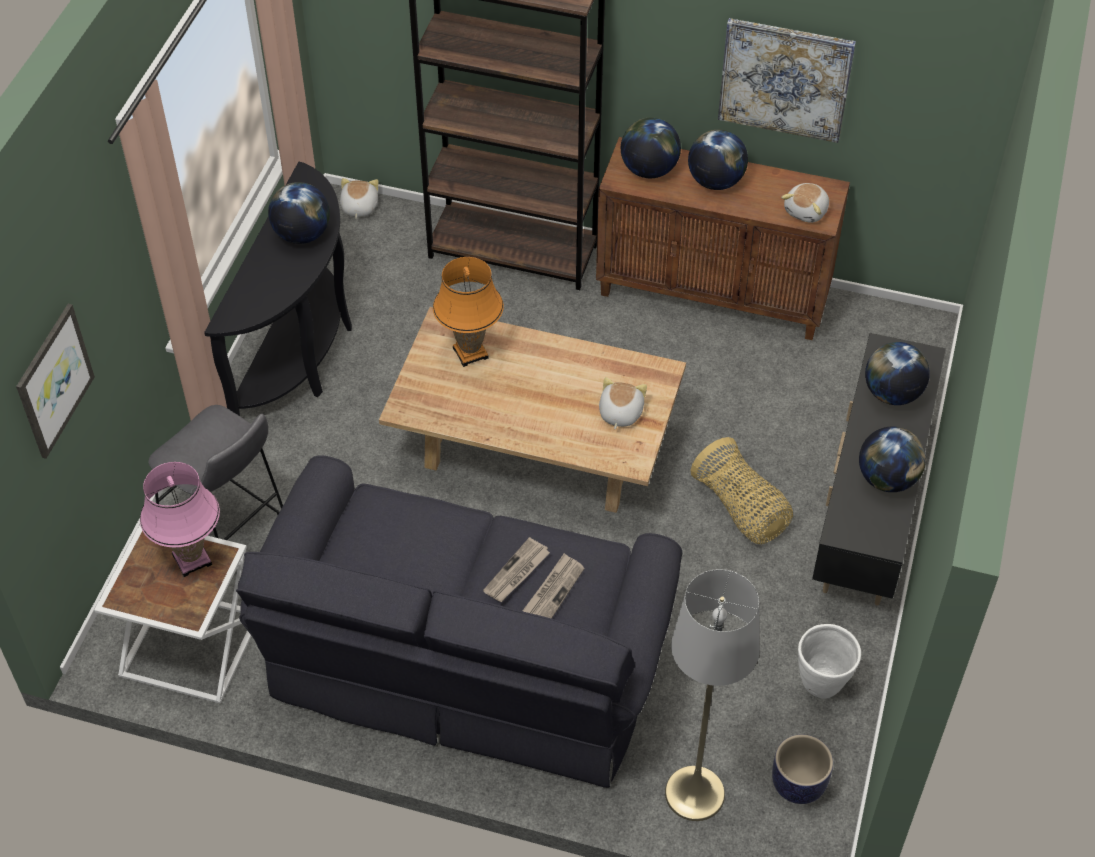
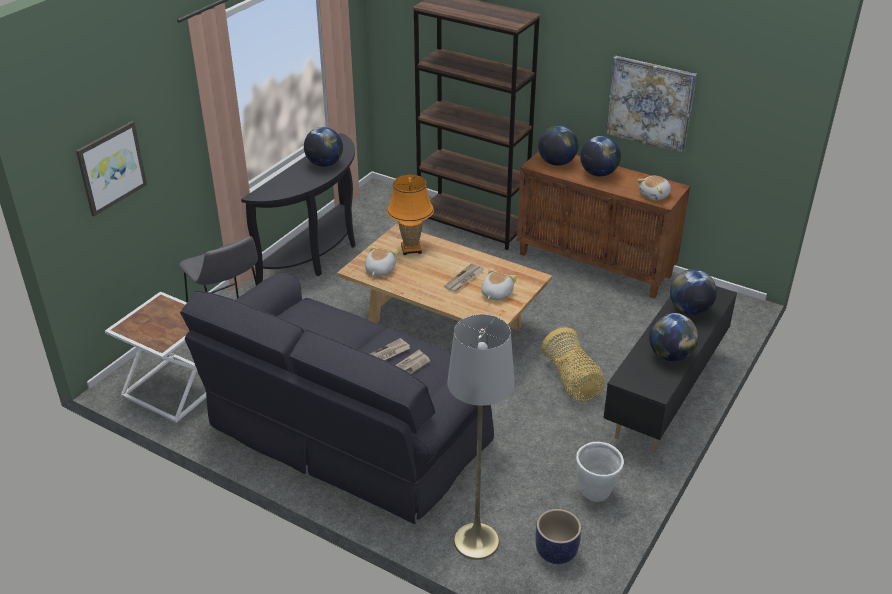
camera: 15 degrees right, 15 degrees down
pink table lamp [140,462,220,577] -> none
plush toy [340,178,378,219] -> plush toy moved to [365,246,398,276]
none -> newspaper [444,263,485,292]

